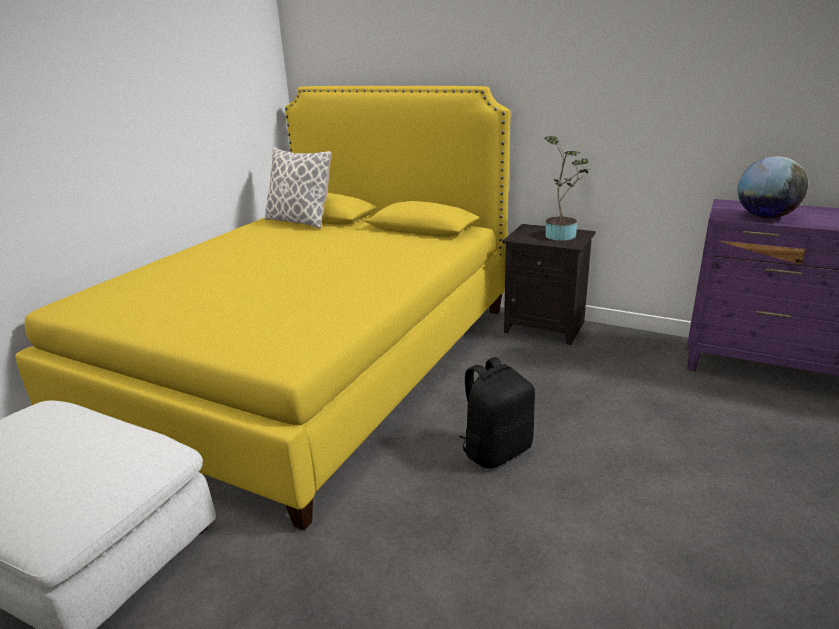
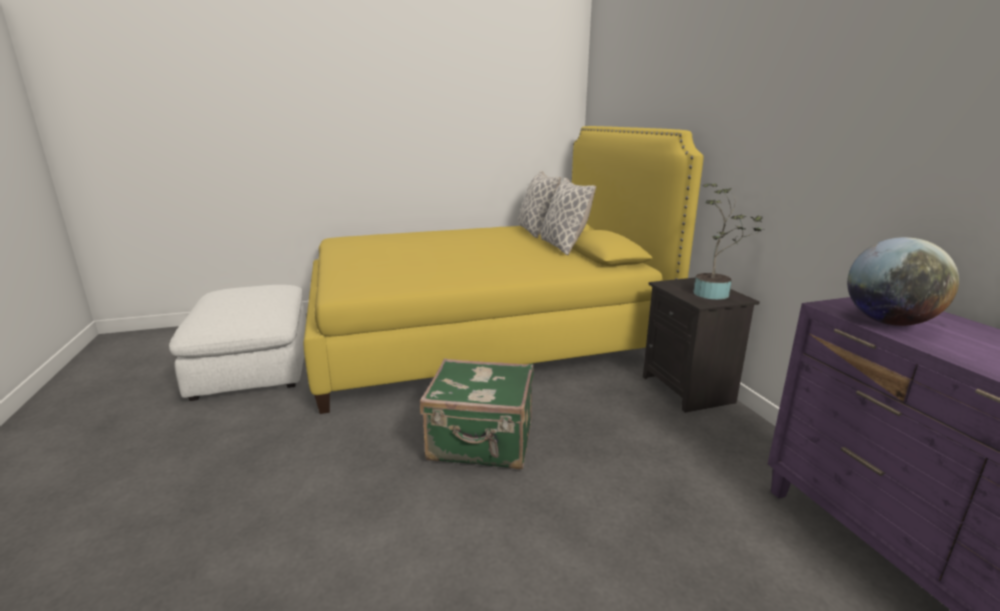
camera: 45 degrees right, 5 degrees down
black backpack [459,357,535,469] -> green suitcase [420,358,534,469]
none -> pillow [540,178,596,255]

